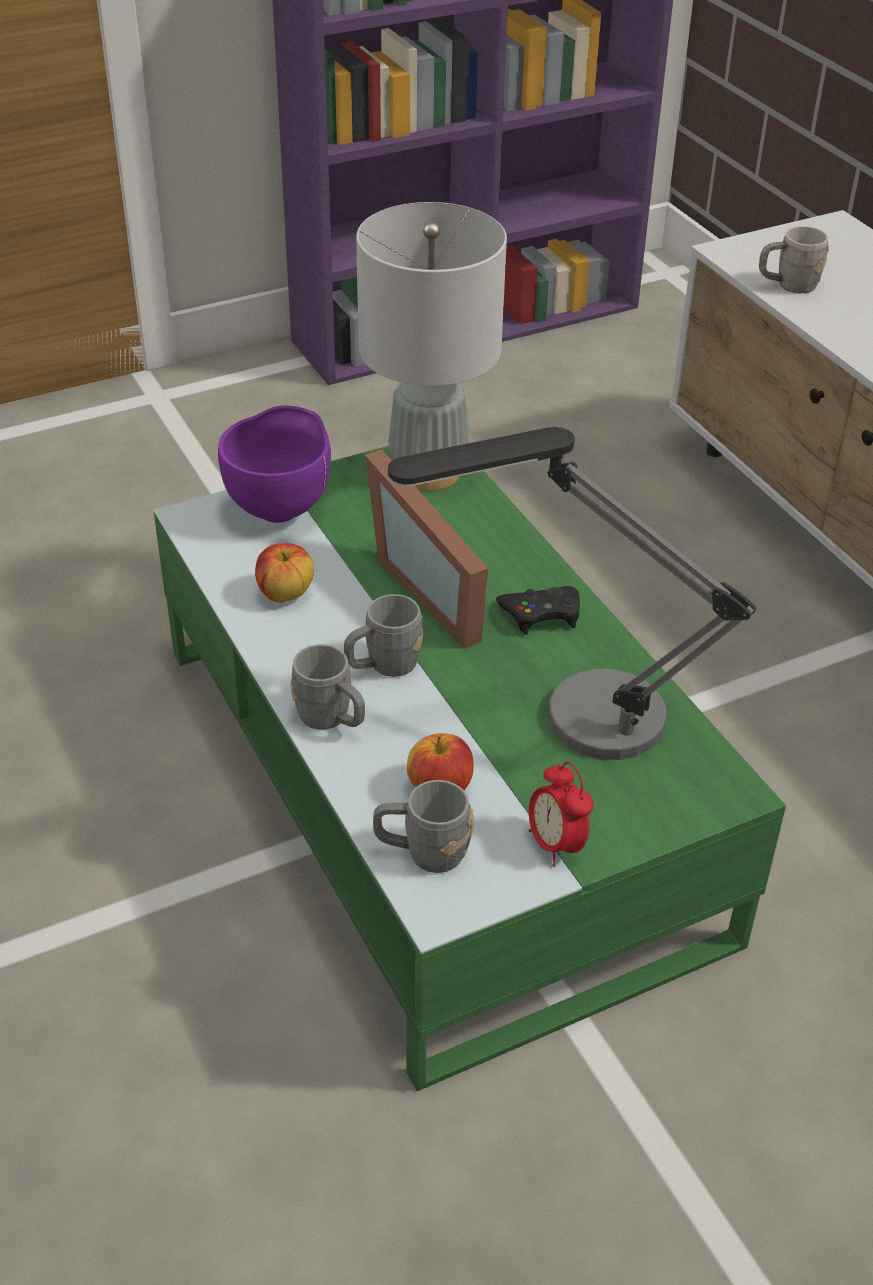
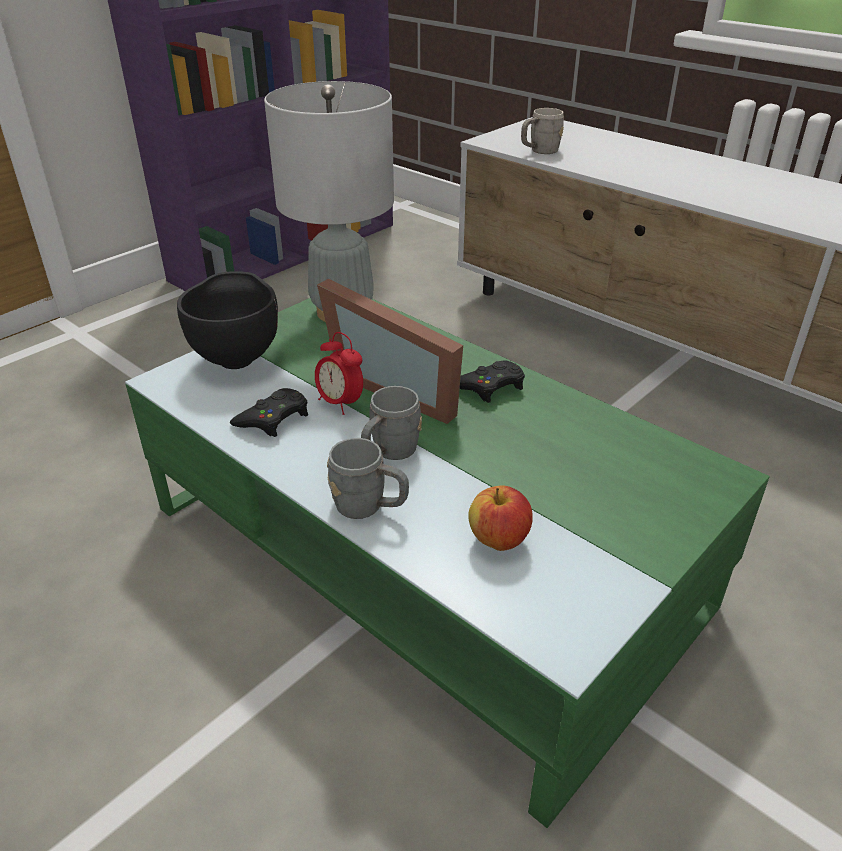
camera: 20 degrees left, 5 degrees down
purple bowl [218,405,331,523] -> black bowl [177,271,278,369]
apple [255,543,314,603] -> black game controller [230,388,308,437]
grey mug [373,780,474,873] -> none
table lamp [388,427,756,760] -> none
alarm clock [529,762,593,867] -> alarm clock moved to [315,332,363,415]

